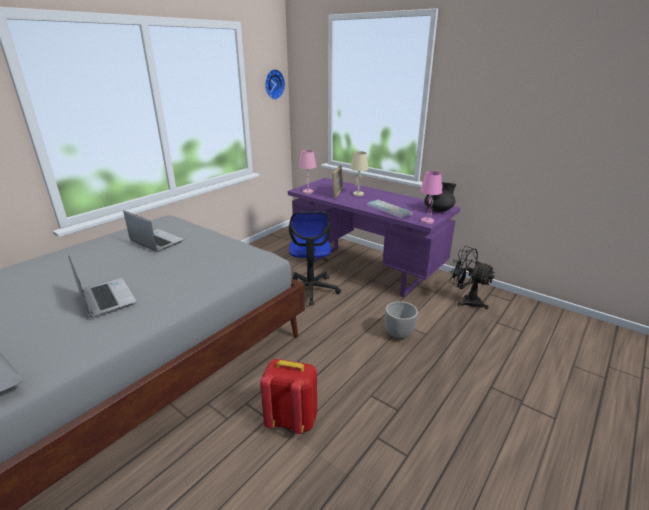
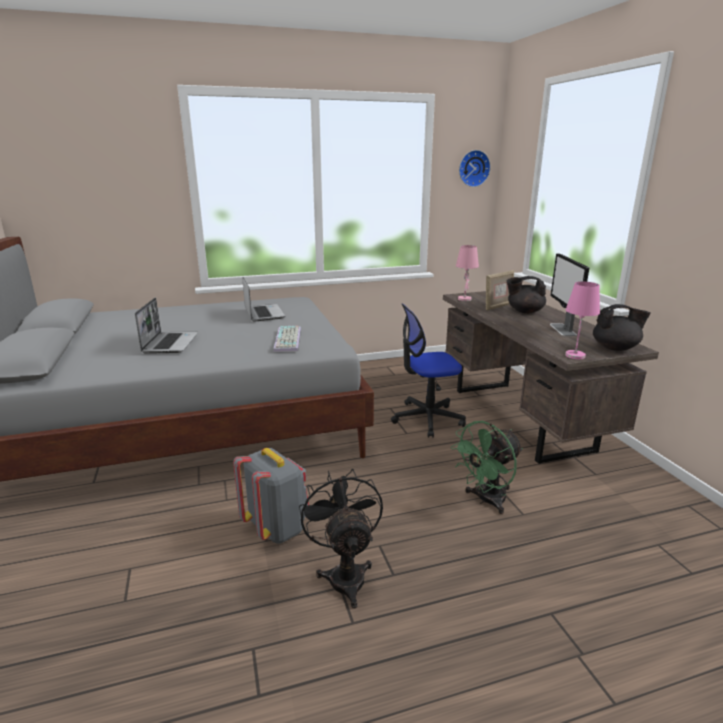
camera: 35 degrees right, 5 degrees down
red backpack [260,359,317,434] -> grey backpack [233,448,309,544]
purple desk [288,178,460,297] -> brown desk [443,291,659,464]
office chair [289,212,341,306] -> office chair turned 45 degrees clockwise [391,303,466,438]
beige table lamp [350,151,369,196] -> black teapot [507,276,546,314]
keyboard [367,200,412,218] -> keyboard moved to [273,326,301,352]
planter [385,301,418,339] -> green fan [451,421,523,514]
black fan [449,246,495,309] -> black fan moved to [299,469,383,609]
none -> monitor [550,253,589,336]

